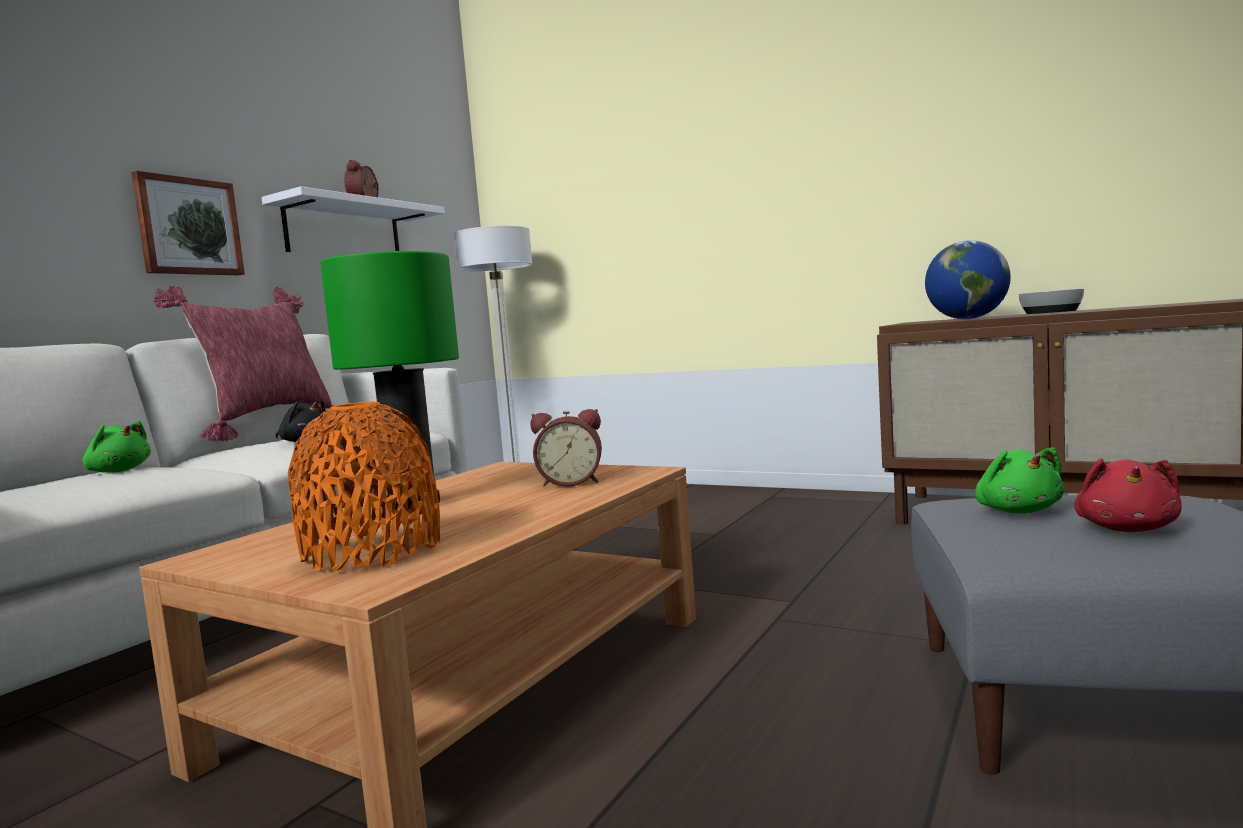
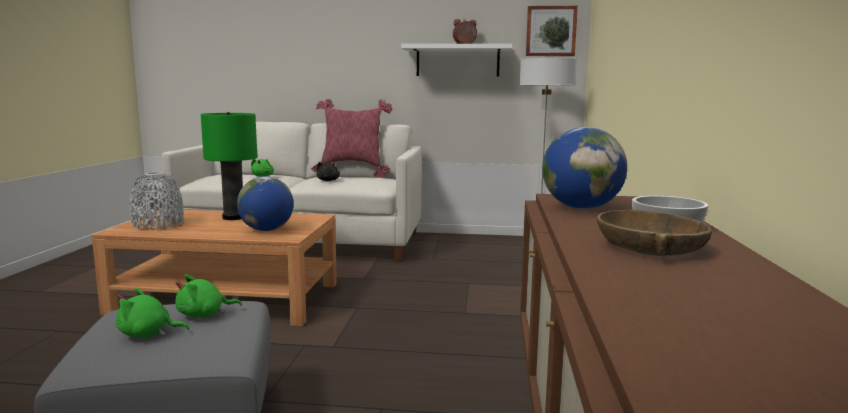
camera: 65 degrees right, 5 degrees up
picture [131,171,245,275] -> picture moved to [526,6,578,56]
orange vase [288,402,440,571] -> grey vase [130,172,184,229]
alarm clock [530,409,602,487] -> globe [237,176,294,231]
red plush toy [1074,458,1182,532] -> green plush toy [116,288,189,338]
none -> brown bowl [597,210,712,256]

